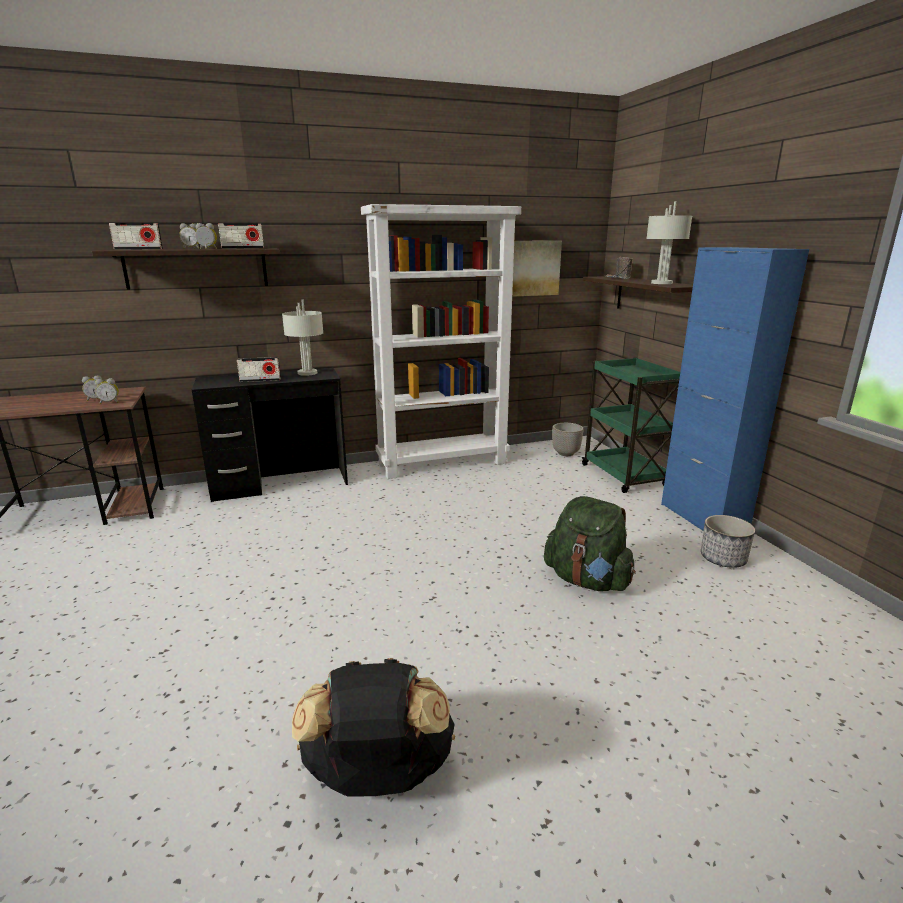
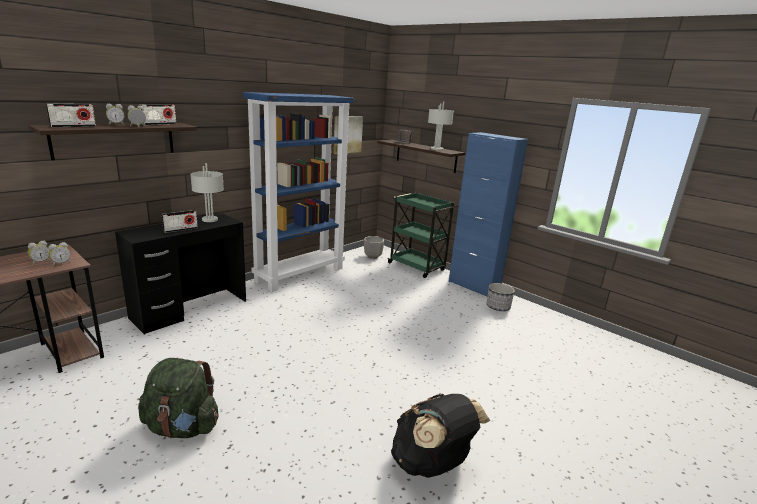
camera: 30 degrees left, 0 degrees up
white bookcase [361,204,521,479] -> blue bookcase [243,92,354,292]
green backpack [544,496,636,591] -> green backpack moved to [138,358,218,438]

